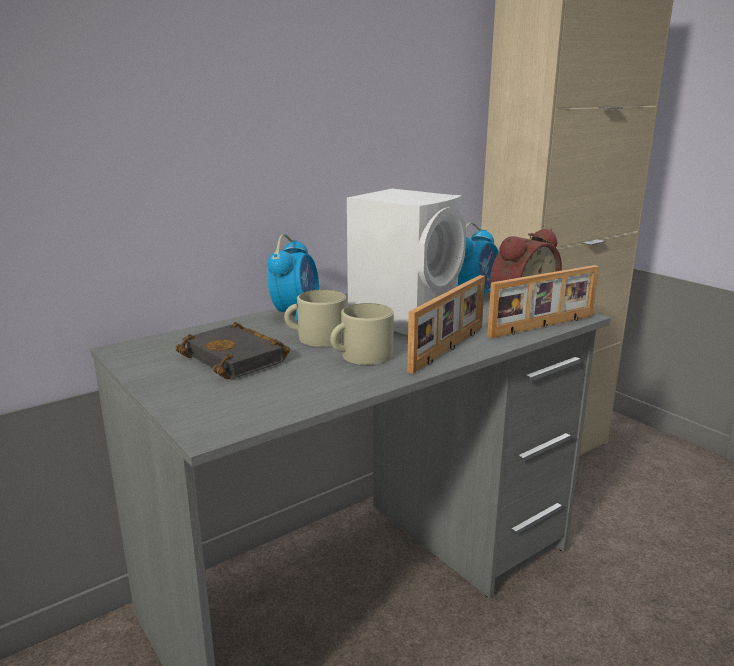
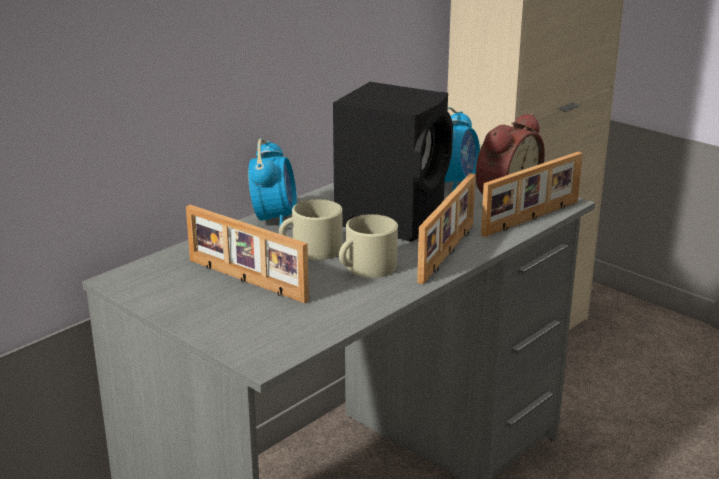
camera: 10 degrees left, 5 degrees up
black book [175,322,290,379] -> picture frame [186,205,309,303]
white speaker [347,189,466,335] -> black speaker [333,82,453,242]

